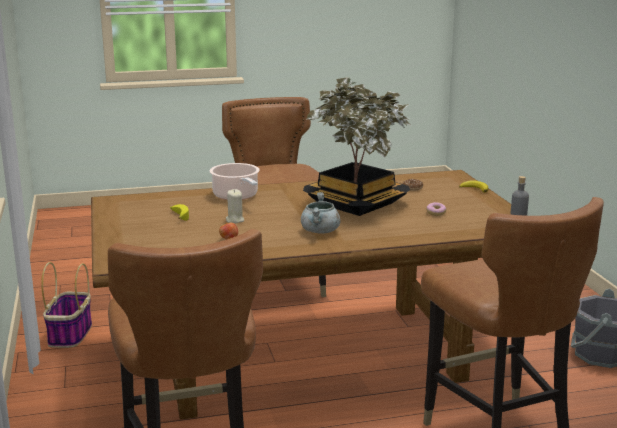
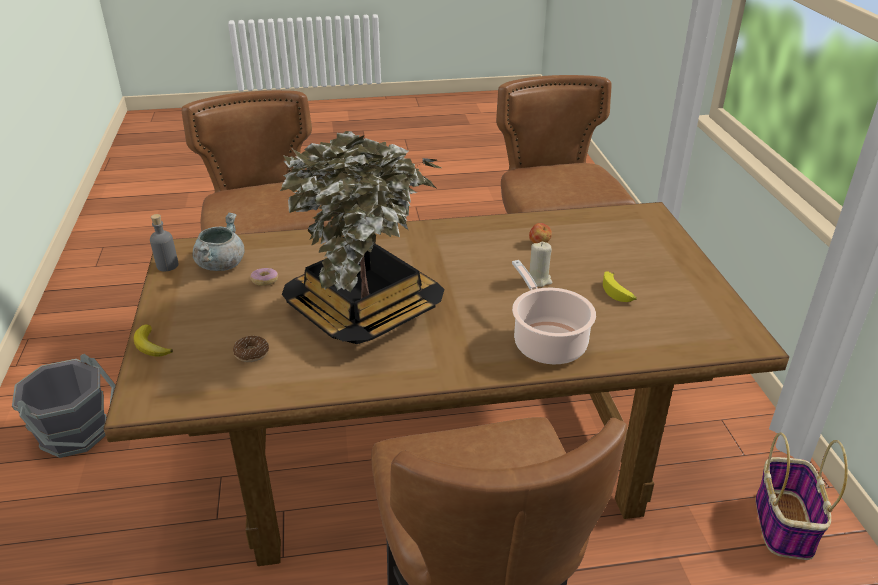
camera: 175 degrees left, 15 degrees up
grey cooking pot [301,192,341,234] -> grey cooking pot moved to [192,212,245,271]

